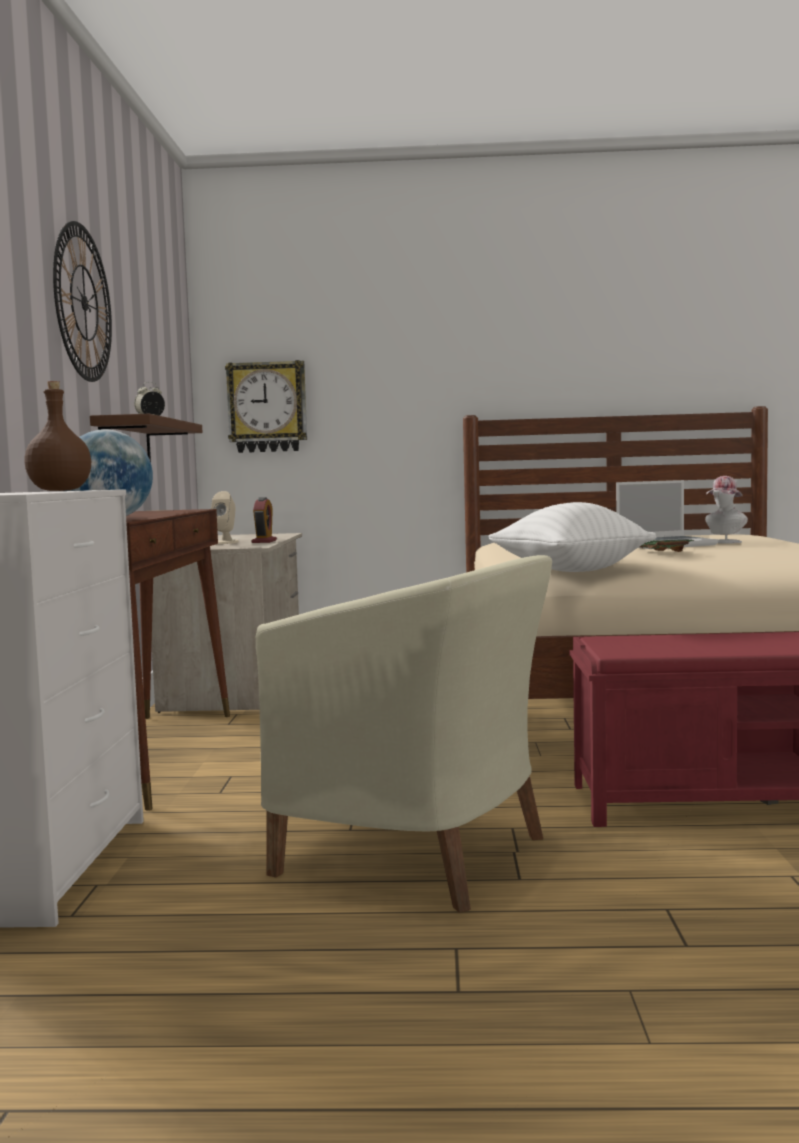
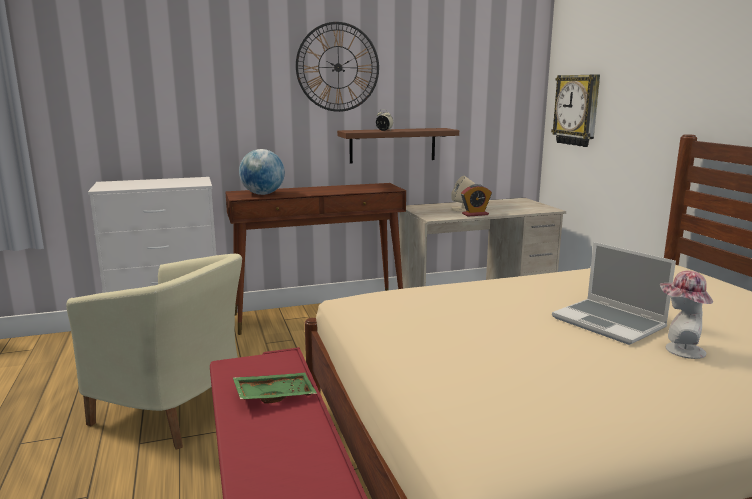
camera: 70 degrees right, 10 degrees up
brown bottle [24,381,91,491] -> none
beige armchair [256,555,552,913] -> beige armchair turned 75 degrees counterclockwise [66,254,242,449]
white pillow [488,502,656,572] -> none
green tray [640,540,694,552] -> green tray moved to [233,373,317,403]

